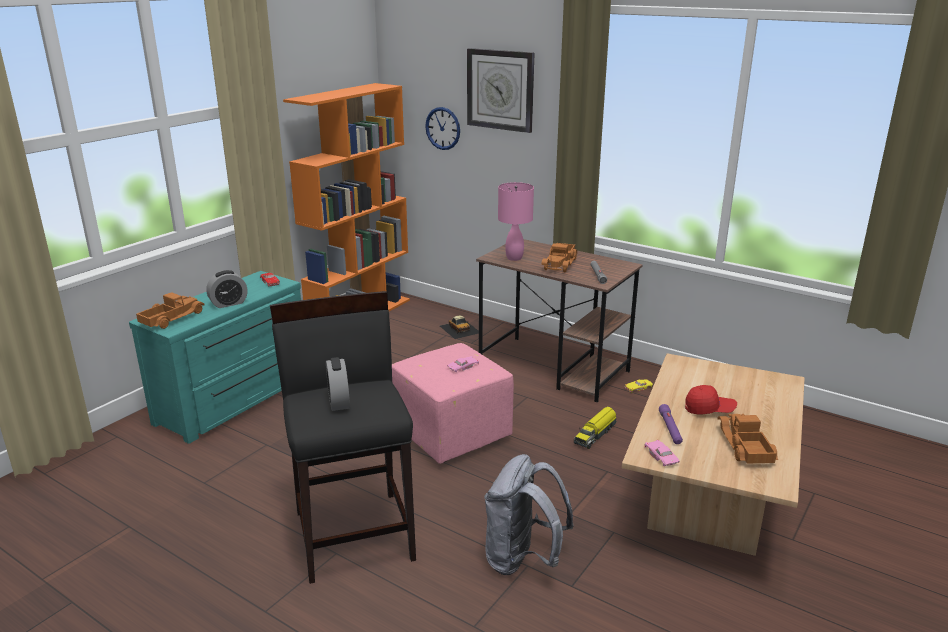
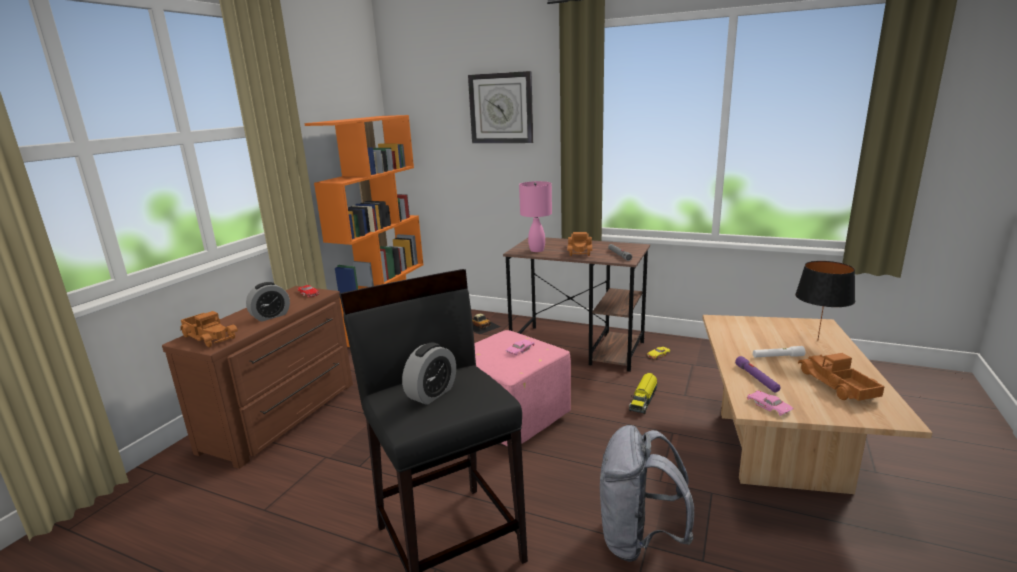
camera: 10 degrees left, 5 degrees down
turquoise dresser [129,271,301,444] -> brown dresser [162,286,353,469]
toy truck [136,292,204,329] -> toy truck turned 105 degrees clockwise [180,311,238,347]
alarm clock [326,357,350,411] -> alarm clock turned 120 degrees counterclockwise [402,343,456,405]
wall clock [425,107,460,150] -> none
red cap [685,385,737,415] -> white flashlight [753,346,805,357]
none -> black table lamp [795,261,855,341]

